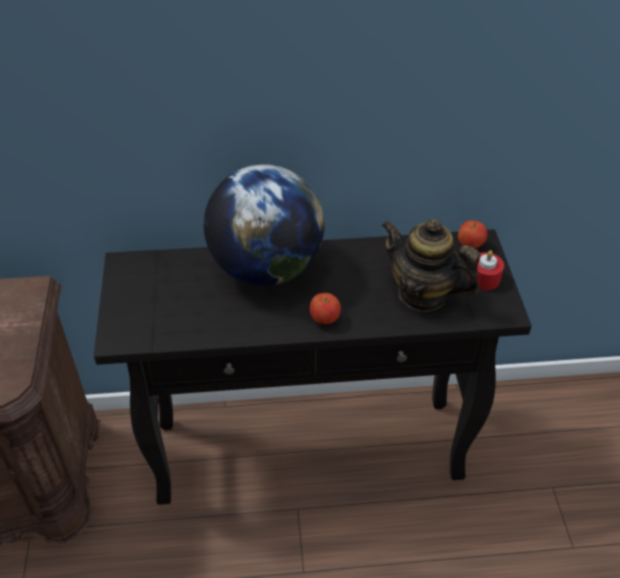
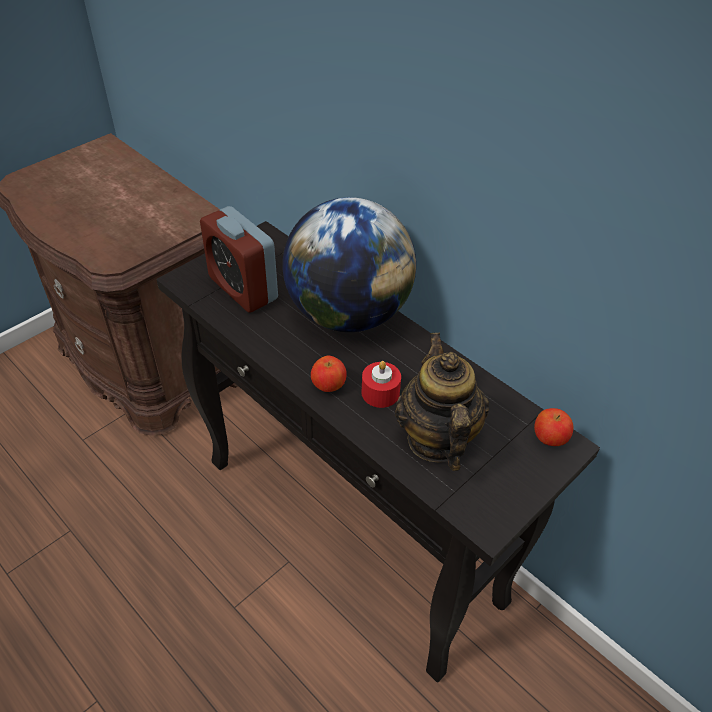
camera: 50 degrees right, 0 degrees up
red candle [468,250,504,290] -> red candle moved to [362,361,401,408]
none -> alarm clock [200,206,278,313]

